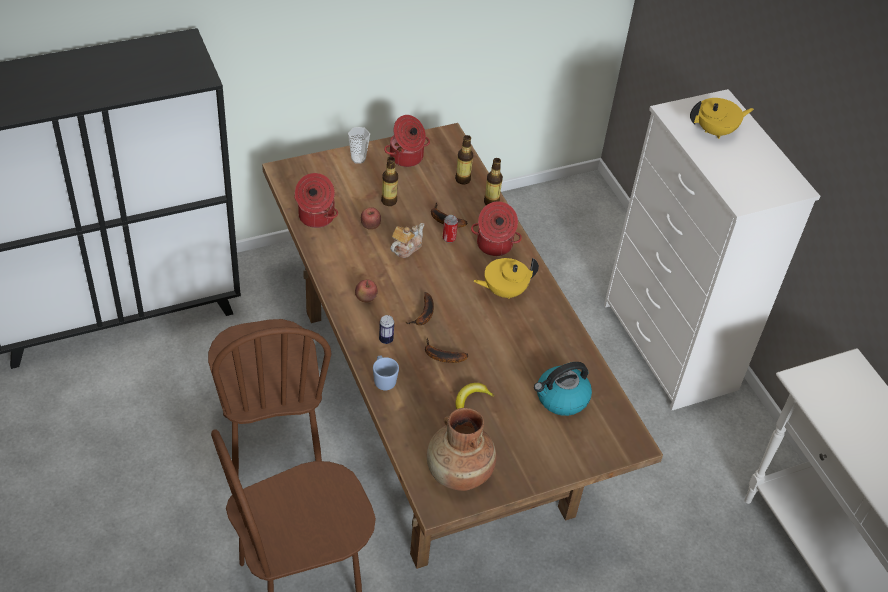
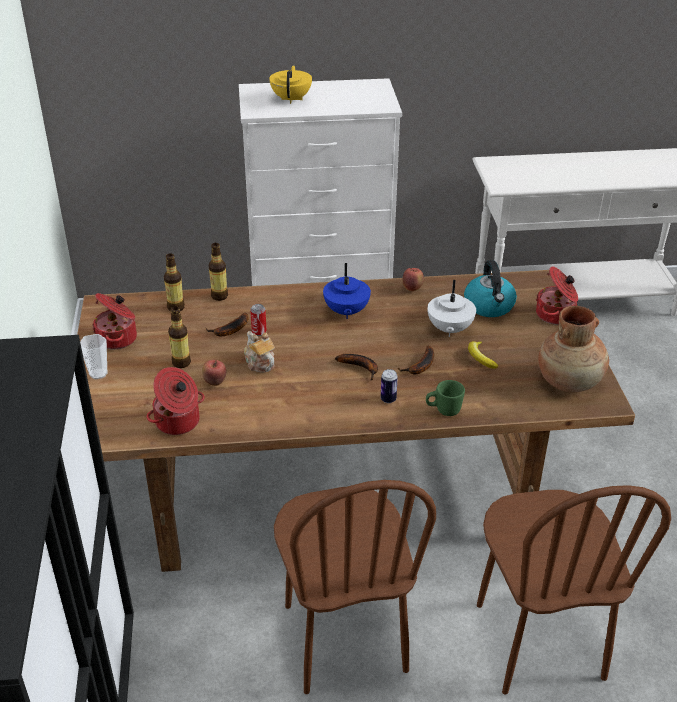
camera: 70 degrees left, 10 degrees down
brown chair [208,319,331,477] -> brown chair turned 75 degrees clockwise [274,480,436,694]
apple [355,279,378,302] -> apple moved to [403,268,424,291]
blue mug [373,355,399,390] -> green mug [426,380,465,416]
cooking pot [471,202,522,256] -> cooking pot moved to [536,266,578,325]
yellow teapot [473,258,539,299] -> blue teapot [323,263,371,319]
none -> white teapot [427,280,476,337]

